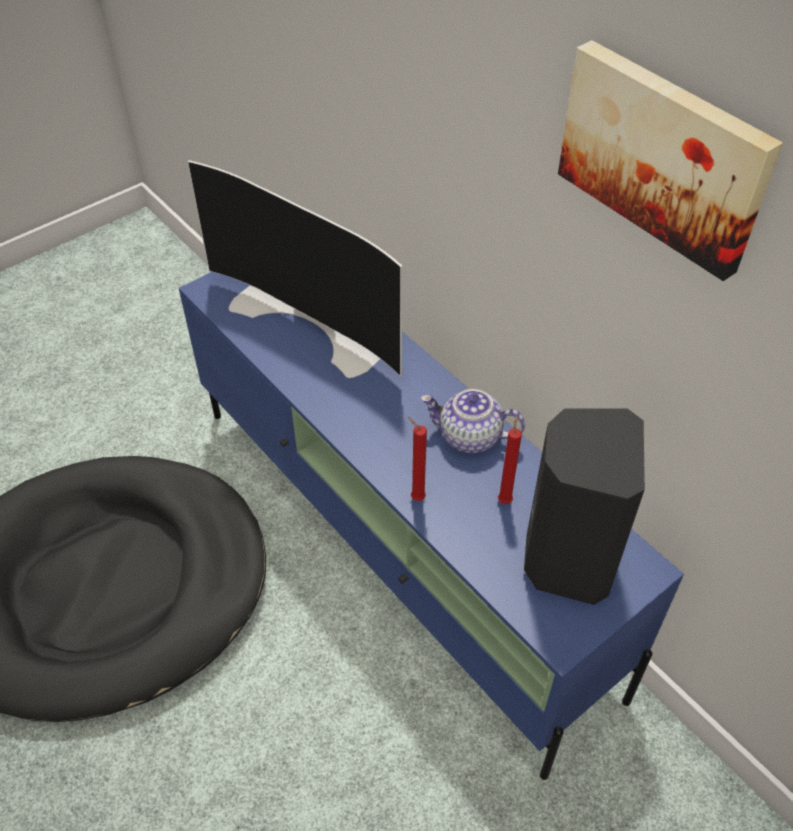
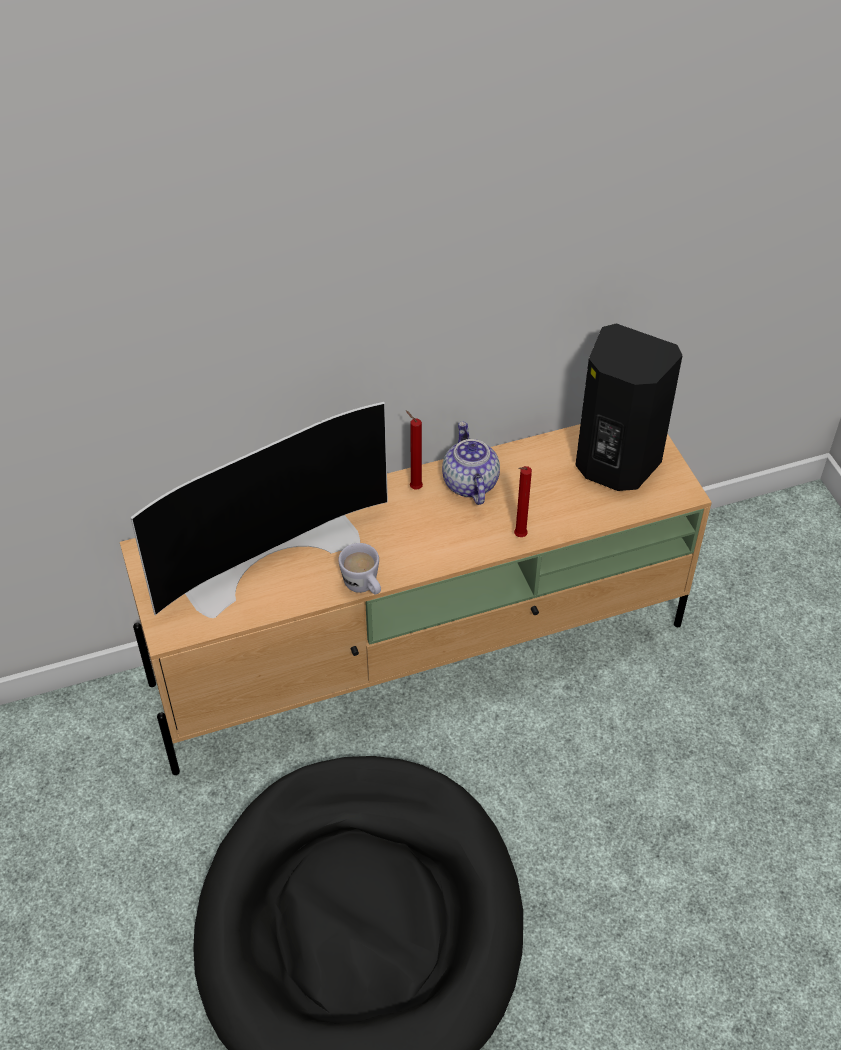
camera: 70 degrees left, 0 degrees up
blue tv stand [179,272,684,780] -> beige tv stand [120,424,712,775]
teapot [421,389,525,453] -> teapot turned 135 degrees clockwise [442,421,500,505]
red candle [498,414,522,504] -> red candle moved to [406,410,423,490]
picture [558,40,783,281] -> none
none -> white mug [338,543,381,595]

